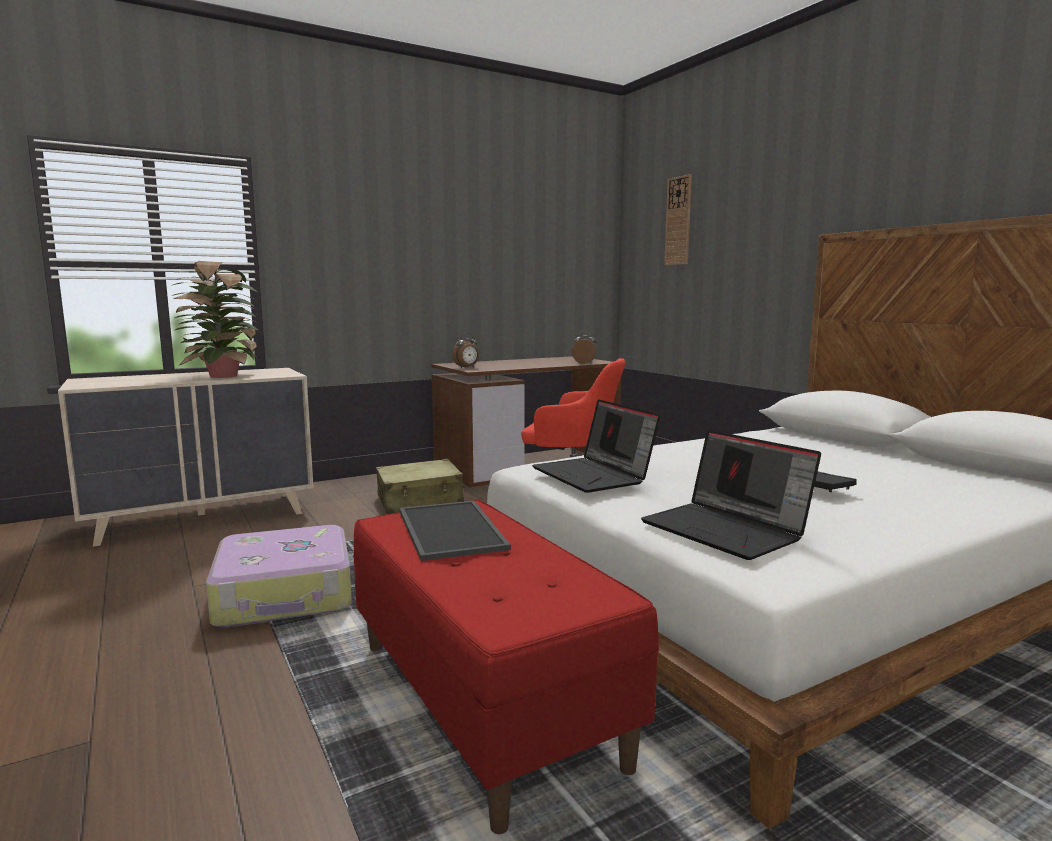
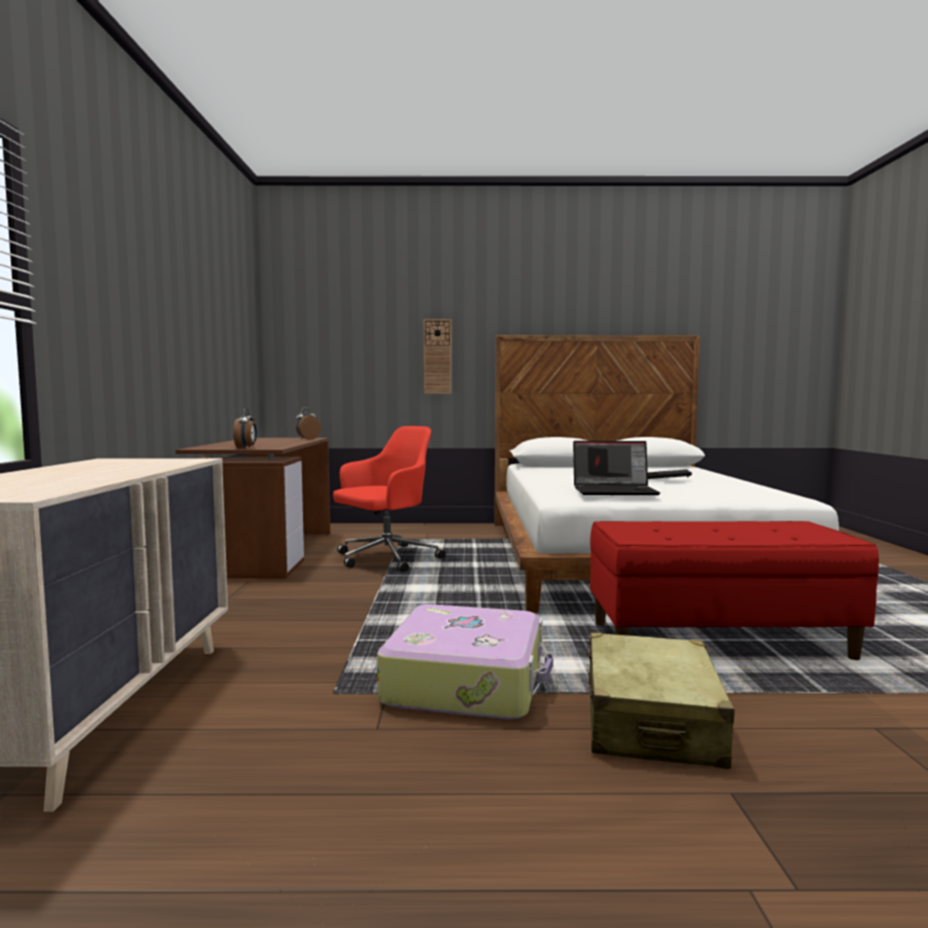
camera: 60 degrees left, 5 degrees down
potted plant [171,261,260,378] -> none
beige suitcase [376,459,465,514] -> beige suitcase moved to [589,633,735,769]
tray [399,501,511,561] -> none
laptop [641,430,821,560] -> none
wall clock [664,174,692,265] -> wall clock moved to [424,319,452,394]

